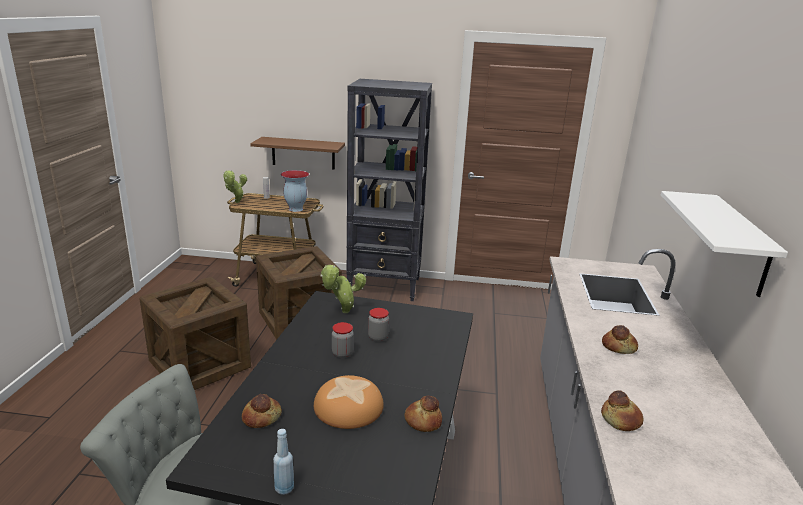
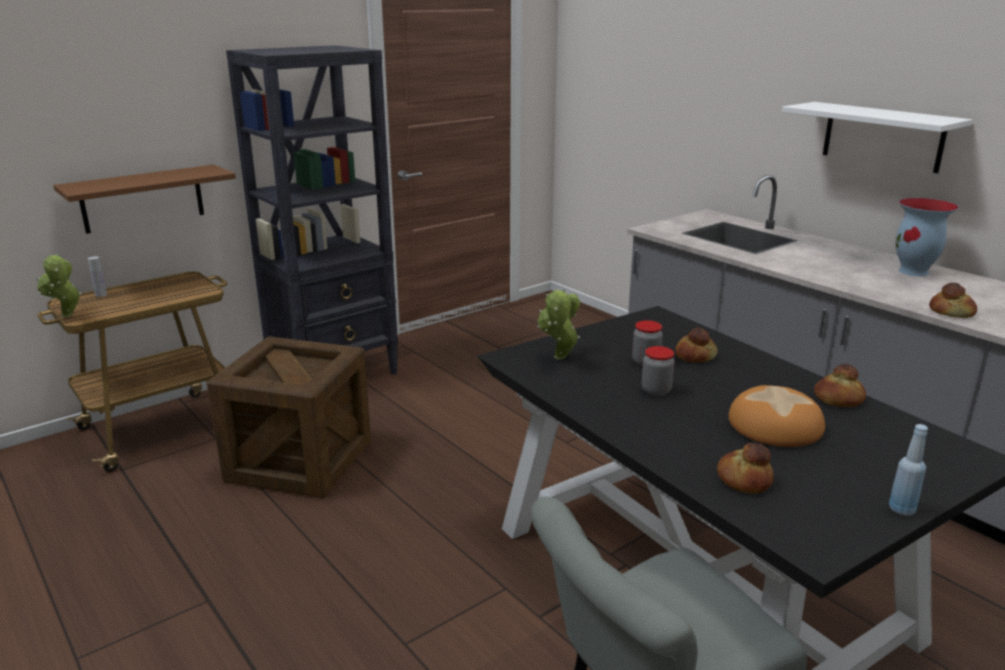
camera: 45 degrees left, 0 degrees up
crate [139,277,251,390] -> none
vase [281,170,309,212] -> vase moved to [896,198,959,276]
bread [602,325,638,354] -> bread moved to [675,327,718,363]

